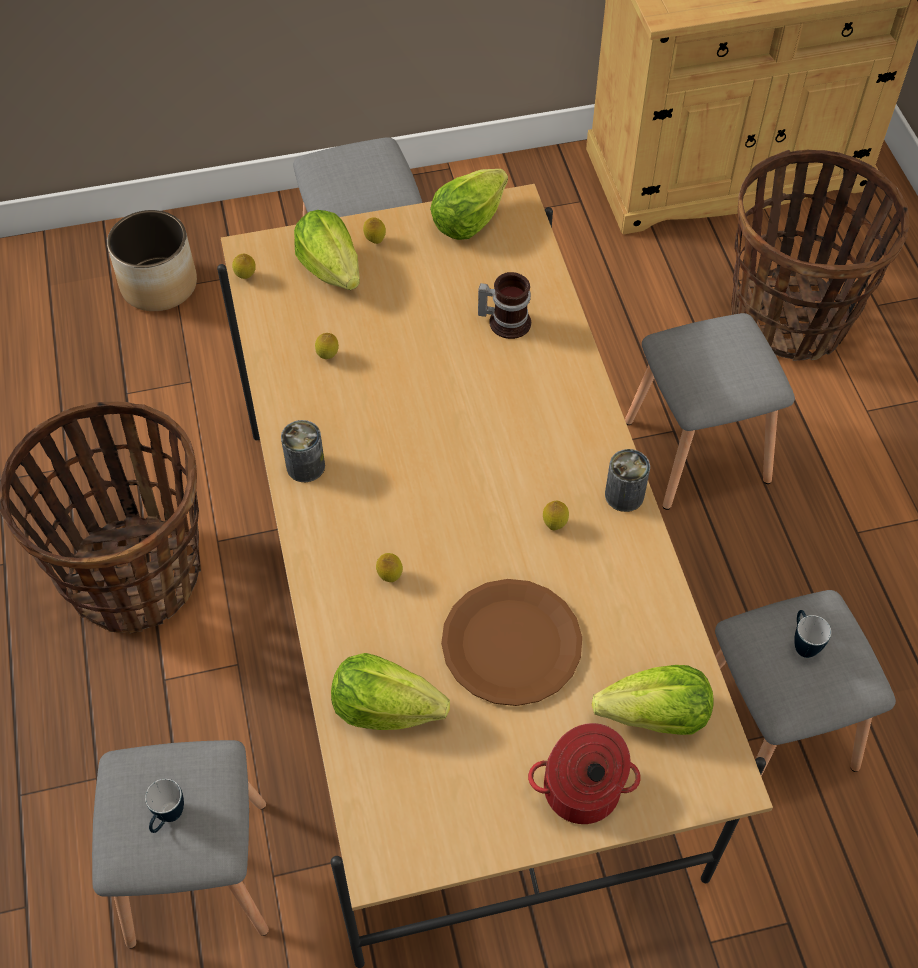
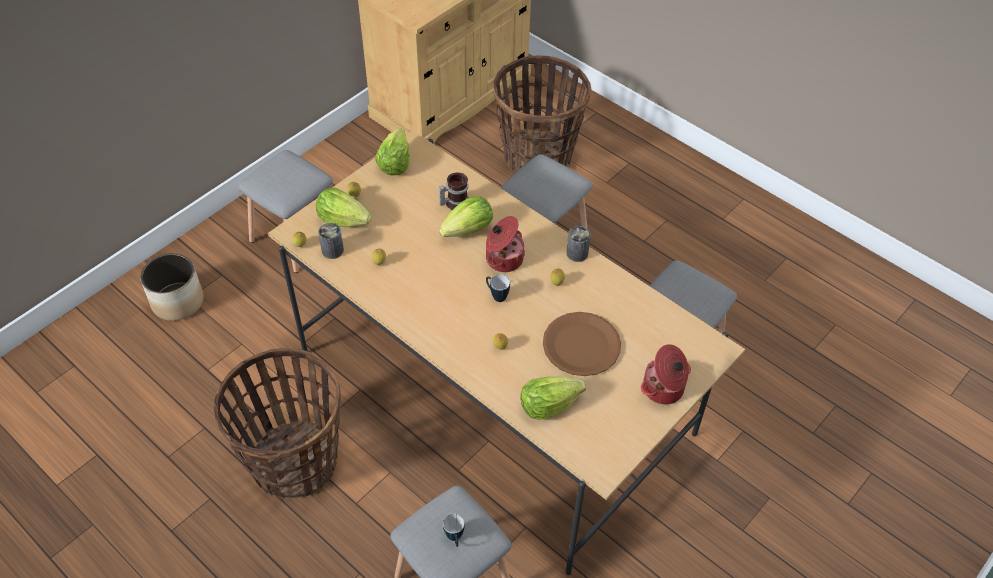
camera: 35 degrees left, 5 degrees down
can [281,420,325,482] -> can moved to [318,223,344,259]
lettuce [592,665,714,735] -> lettuce moved to [439,197,493,237]
mug [794,610,831,658] -> mug moved to [486,275,510,302]
none -> cooking pot [486,216,525,272]

